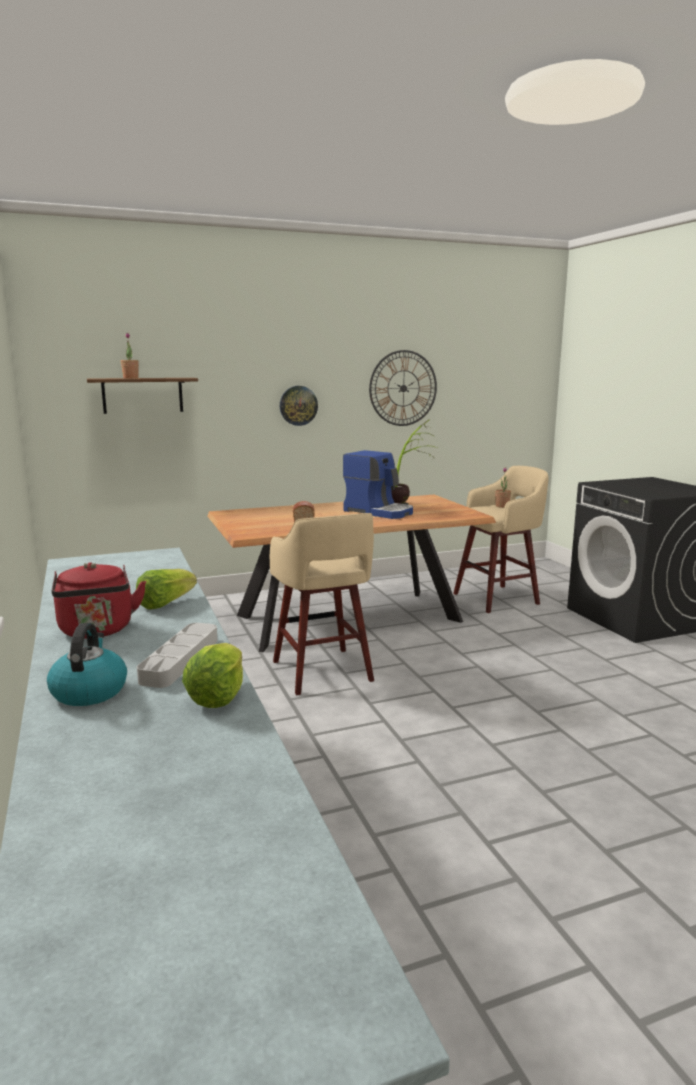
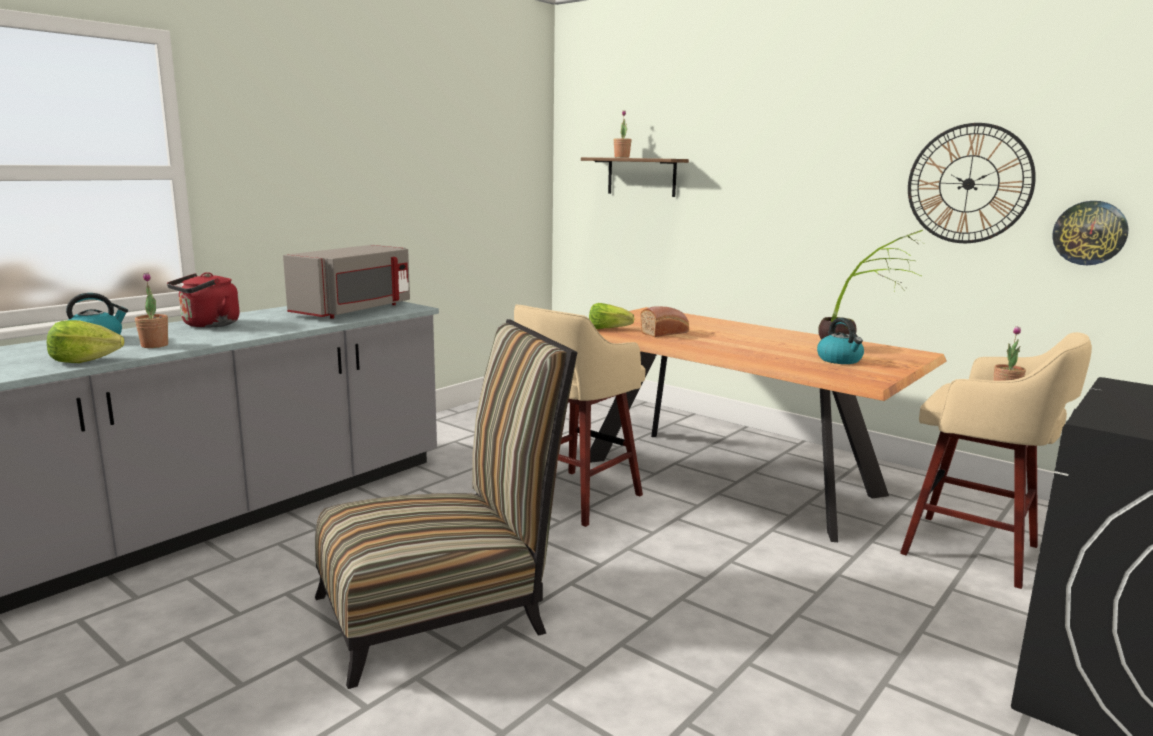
camera: 60 degrees right, 0 degrees up
lettuce [136,569,197,609] -> lettuce moved to [589,303,634,329]
grey tray [137,623,218,688] -> potted plant [135,272,168,348]
wall clock [280,386,318,426] -> wall clock moved to [1052,201,1129,265]
coffee machine [343,450,413,519] -> none
none -> grey microwave [283,245,410,319]
none -> chair [315,319,577,689]
none -> kettle [817,318,864,364]

